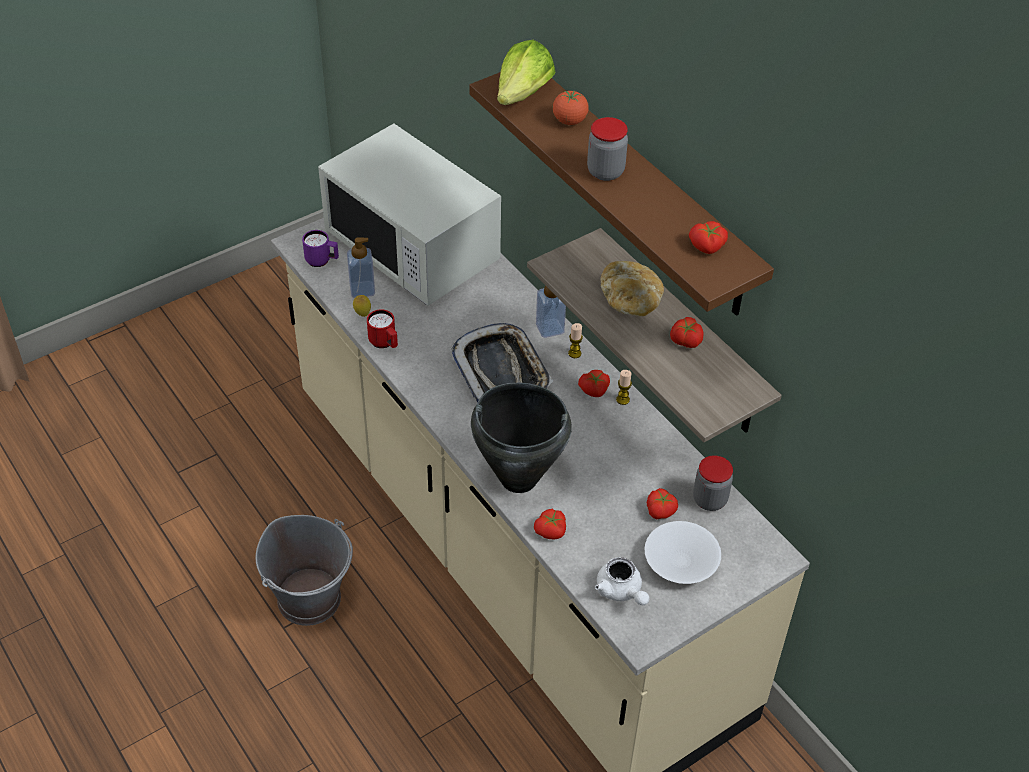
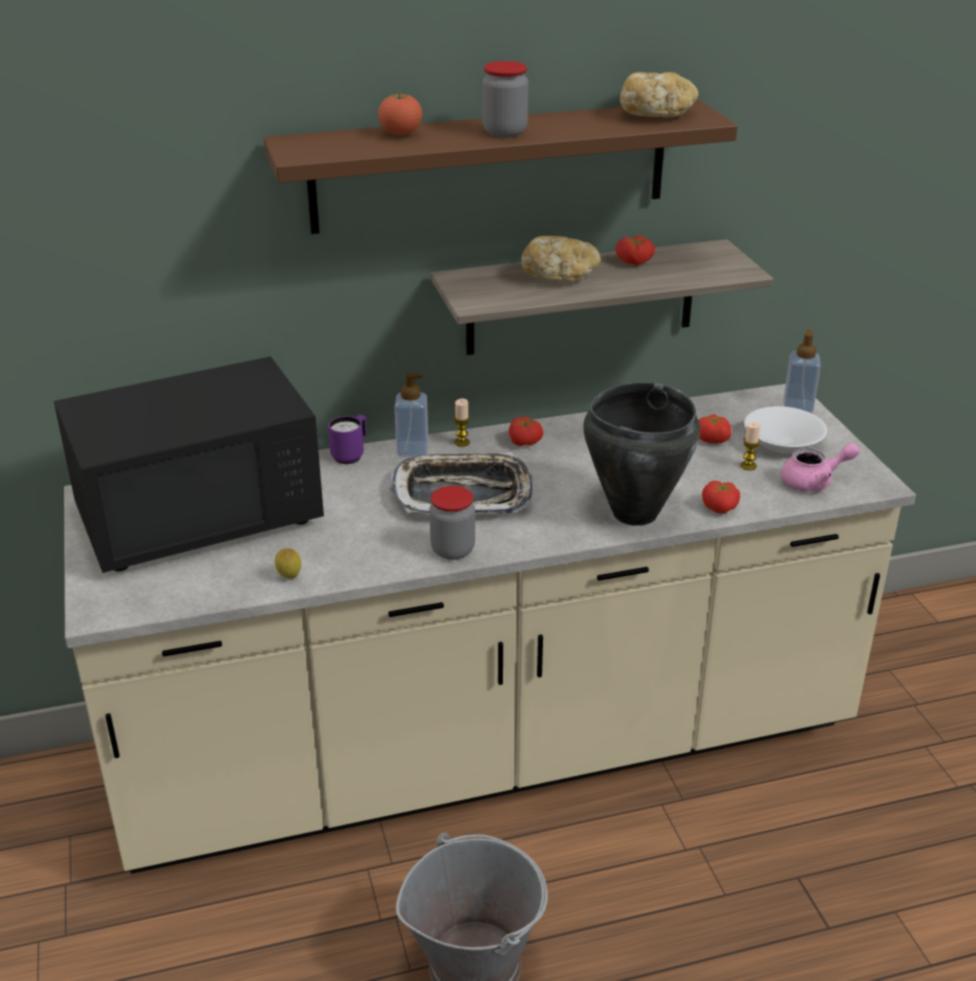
camera: 70 degrees left, 15 degrees down
purple mug [302,230,339,267] -> purple mug moved to [328,415,367,464]
white microwave [318,124,501,306] -> black microwave [54,356,324,573]
soap dispenser [347,237,375,298] -> soap dispenser moved to [784,329,821,413]
red mug [367,309,398,348] -> none
lettuce [497,40,556,105] -> none
white teapot [595,557,650,605] -> pink teapot [781,443,860,492]
candle [616,370,632,405] -> candle moved to [740,422,761,470]
tomato [689,221,728,254] -> bread [620,72,698,117]
jar [693,456,733,511] -> jar moved to [429,486,475,560]

